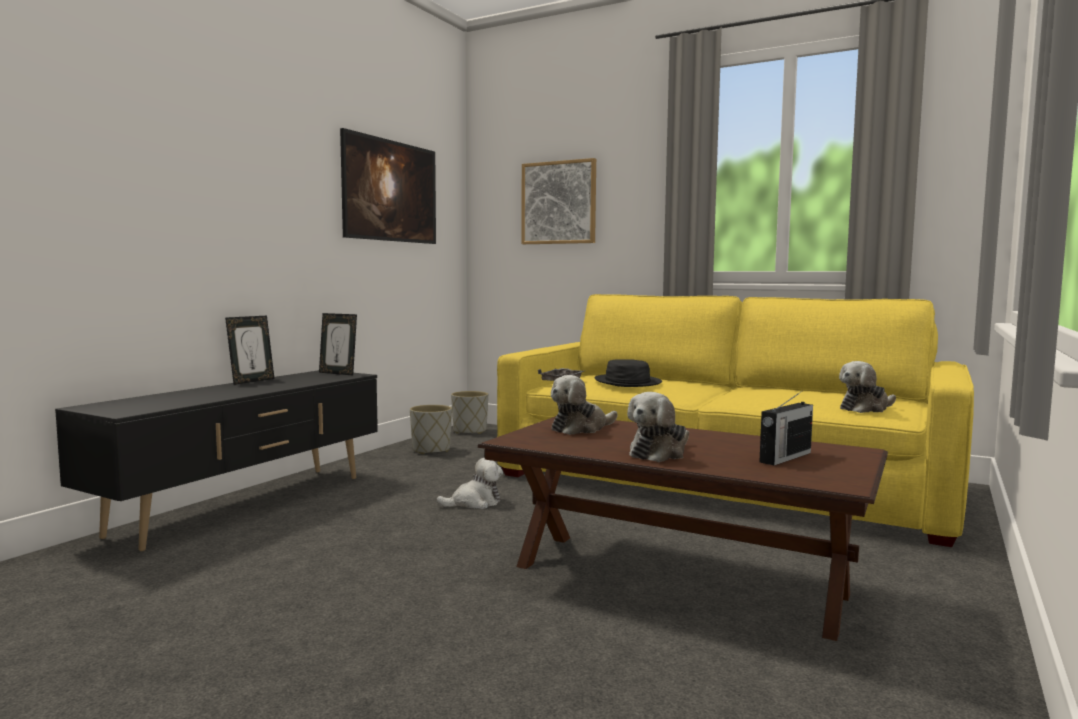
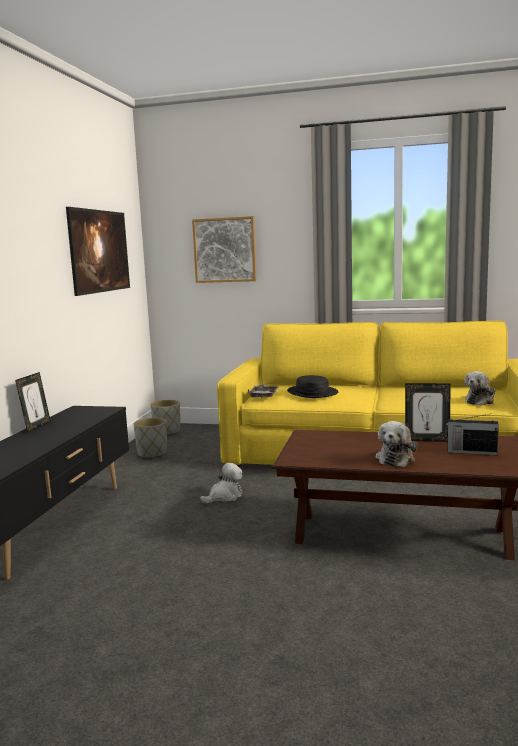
camera: 15 degrees left, 5 degrees up
picture frame [319,313,357,376] -> picture frame moved to [405,383,451,442]
plush toy [551,375,618,435] -> none
radio [759,391,813,465] -> radio turned 75 degrees clockwise [446,413,499,455]

